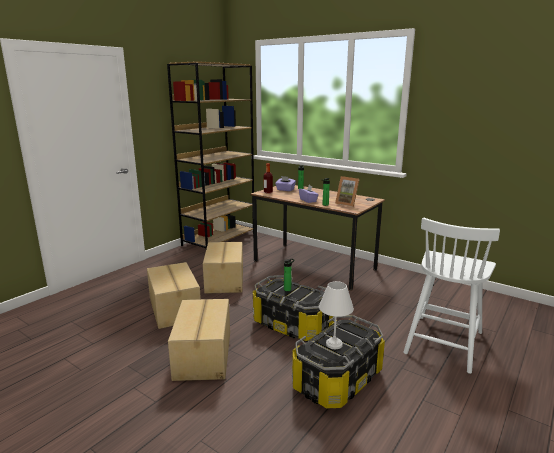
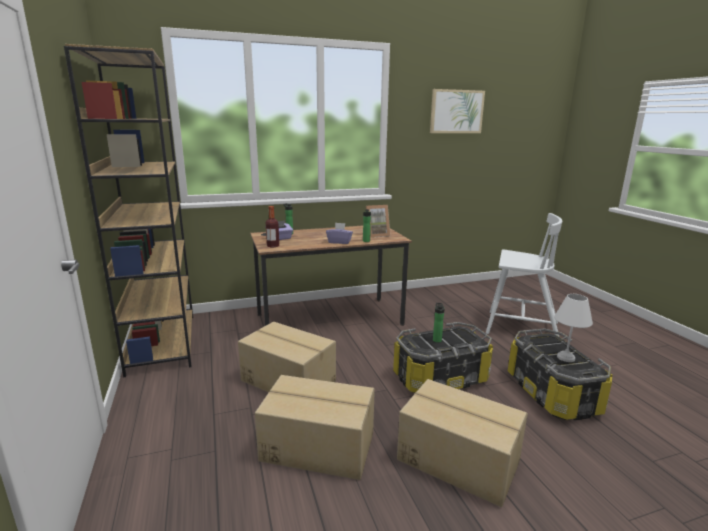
camera: 55 degrees left, 0 degrees up
white chair [403,218,500,374] -> white chair turned 45 degrees counterclockwise [486,213,562,336]
none -> picture [430,89,485,133]

